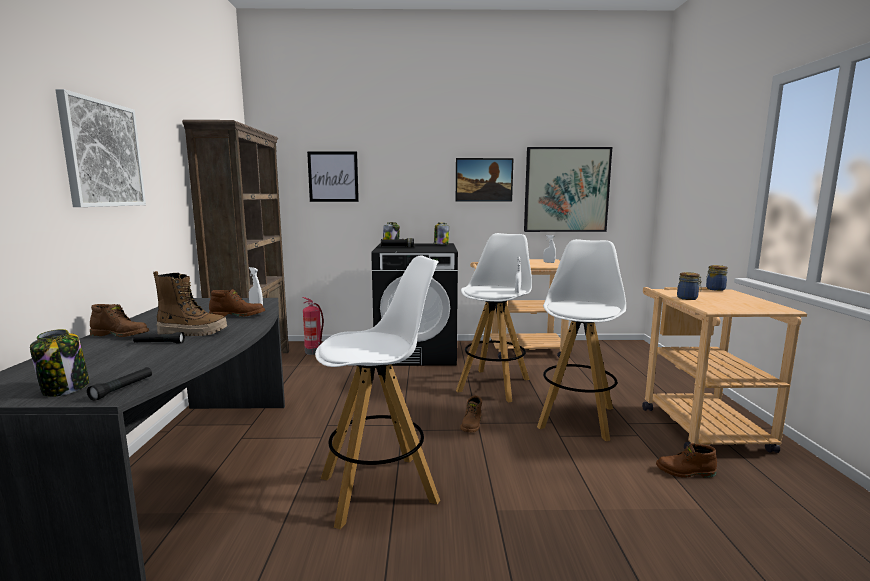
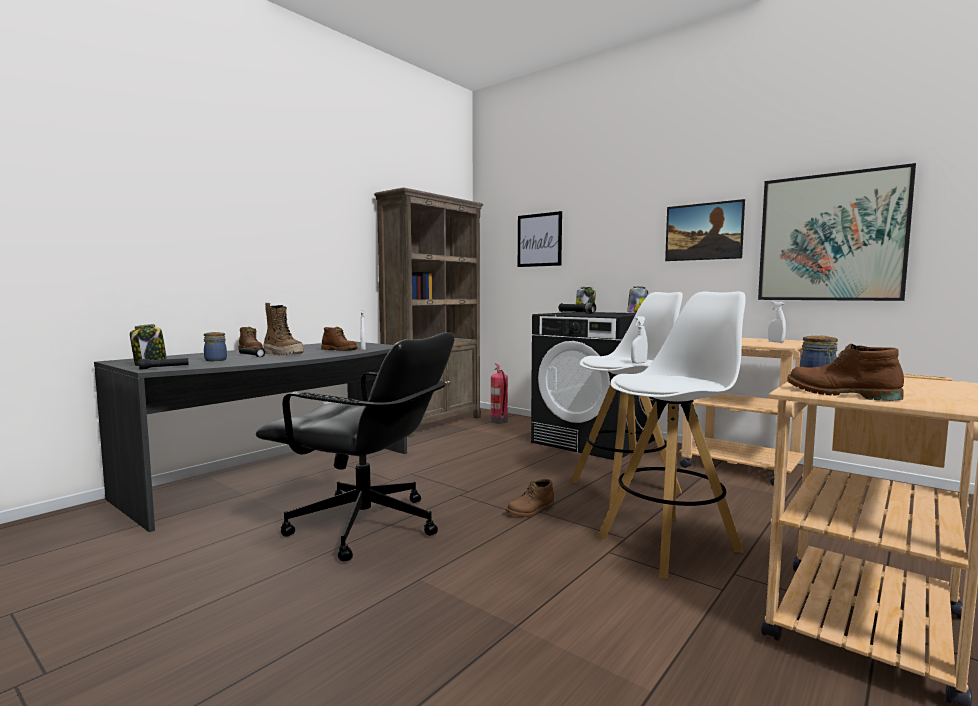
camera: 40 degrees right, 5 degrees down
picture [55,89,146,207] -> none
white stool [315,256,440,529] -> black office chair [256,332,455,561]
brown boot [656,443,717,478] -> brown boot moved to [787,343,904,401]
jar [706,265,728,291] -> jar moved to [204,332,227,361]

